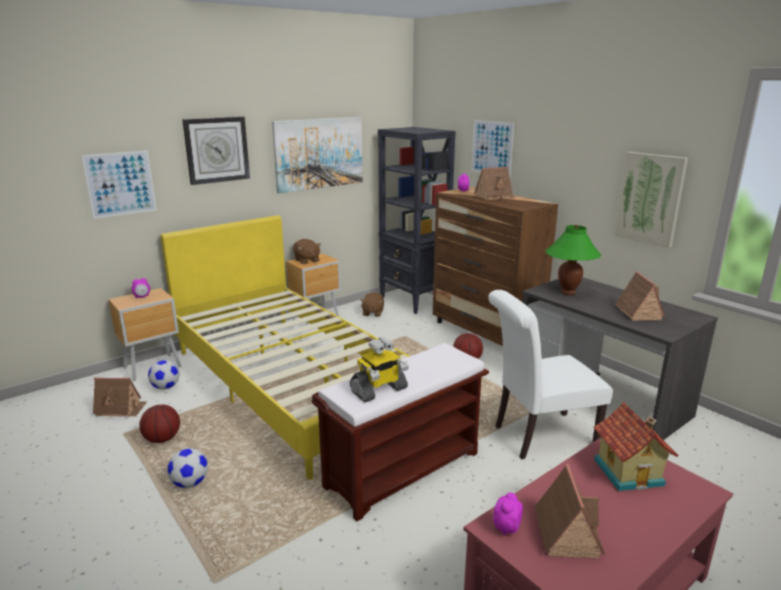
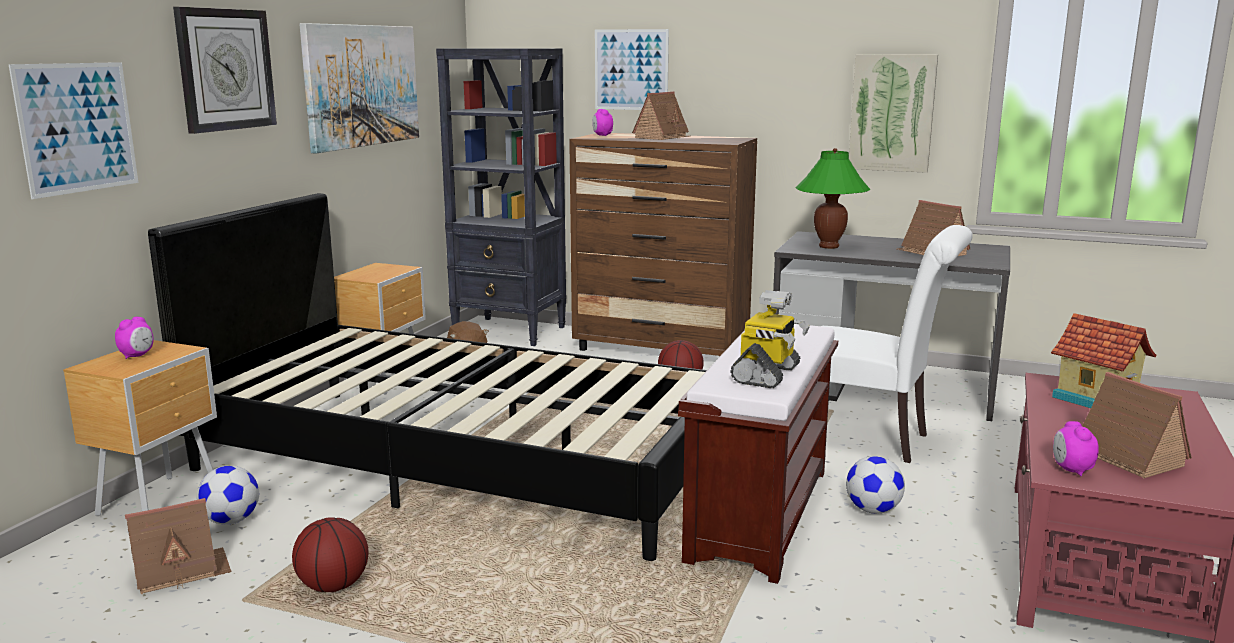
camera: 30 degrees left, 5 degrees down
yellow bed [160,215,409,480] -> black bed [148,193,707,561]
football [167,448,208,488] -> football moved to [846,456,905,514]
brown plush toy [293,239,321,264] -> none
white chair [488,290,613,459] -> white chair turned 105 degrees counterclockwise [822,225,973,463]

